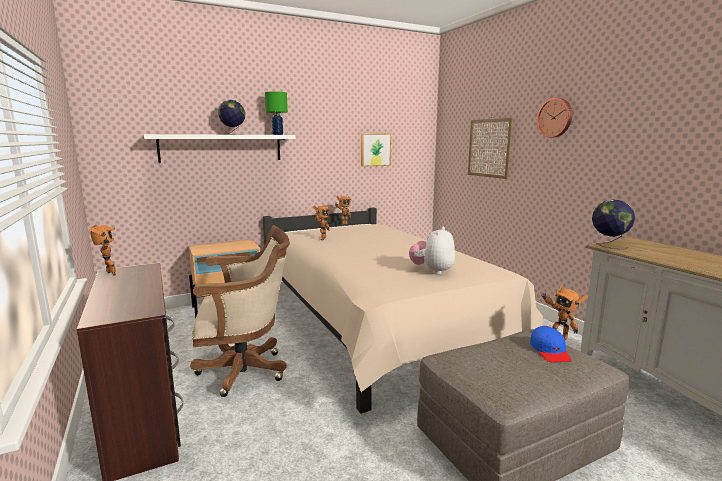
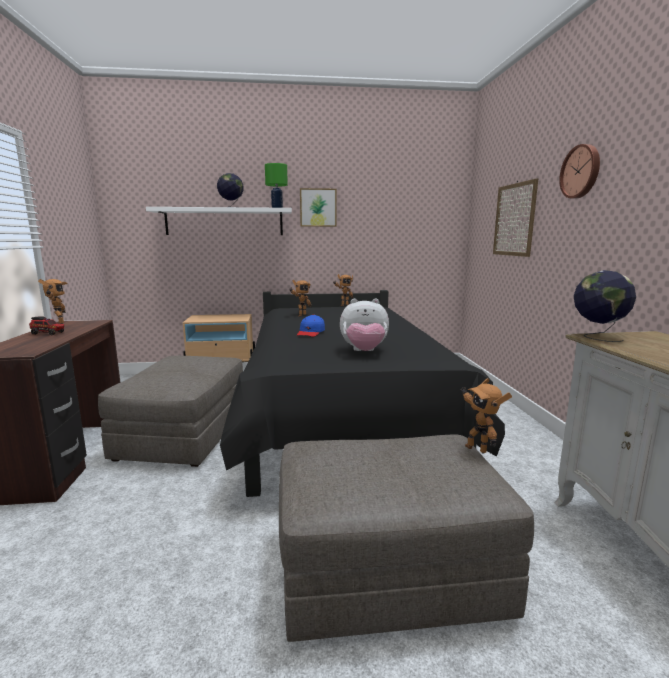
camera: 20 degrees right, 0 degrees up
office chair [190,225,290,397] -> grey ottoman [98,356,243,467]
beige bed [263,208,545,414] -> black bed [220,290,505,497]
picture [361,133,391,167] -> picture moved to [300,188,337,227]
plush toy [409,226,455,275] -> plush toy turned 135 degrees counterclockwise [340,299,389,351]
blue cap [530,326,571,362] -> blue cap moved to [297,314,325,337]
none -> toy truck [29,316,64,335]

